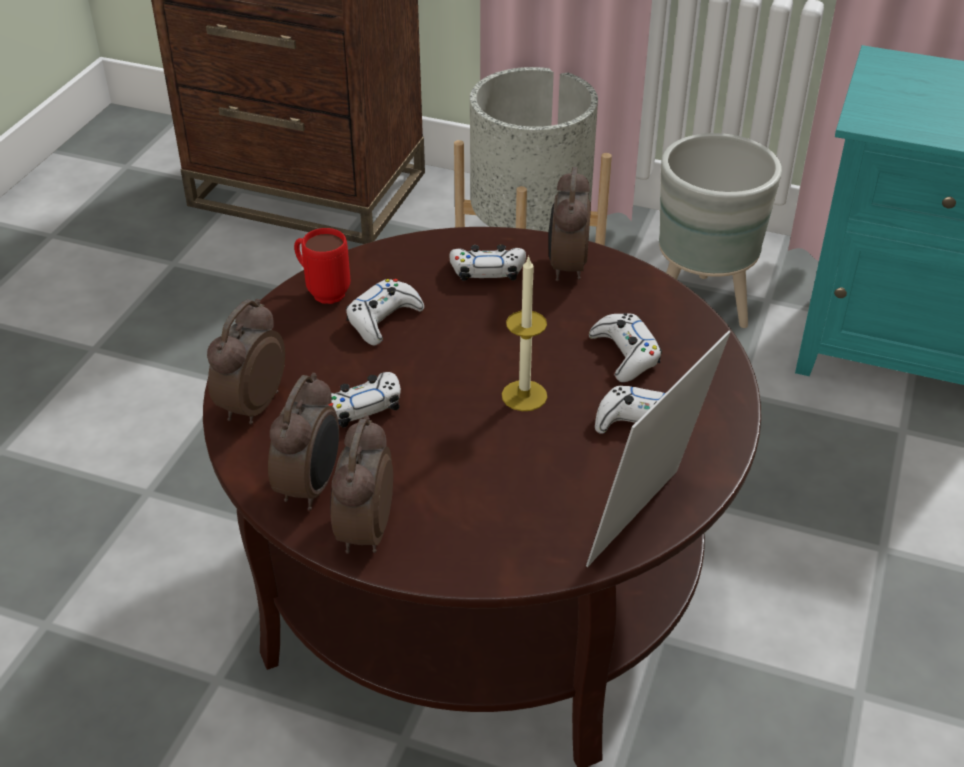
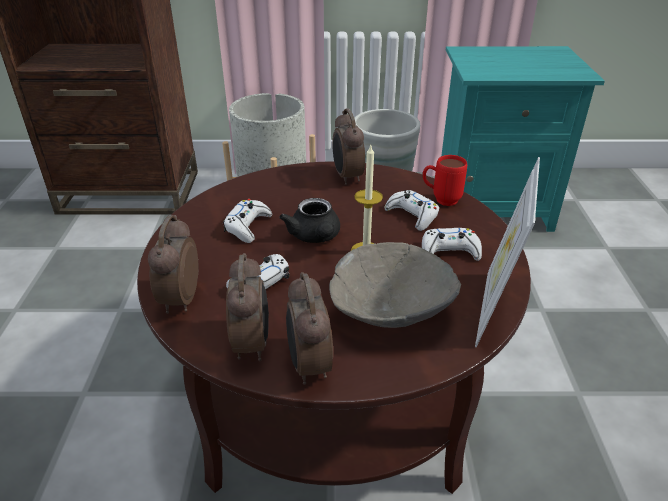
camera: 20 degrees left, 5 degrees down
red mug [294,228,350,304] -> red mug moved to [422,155,467,206]
white game controller [449,245,526,281] -> none
none -> black teapot [279,198,340,243]
none -> grey bowl [329,242,461,328]

